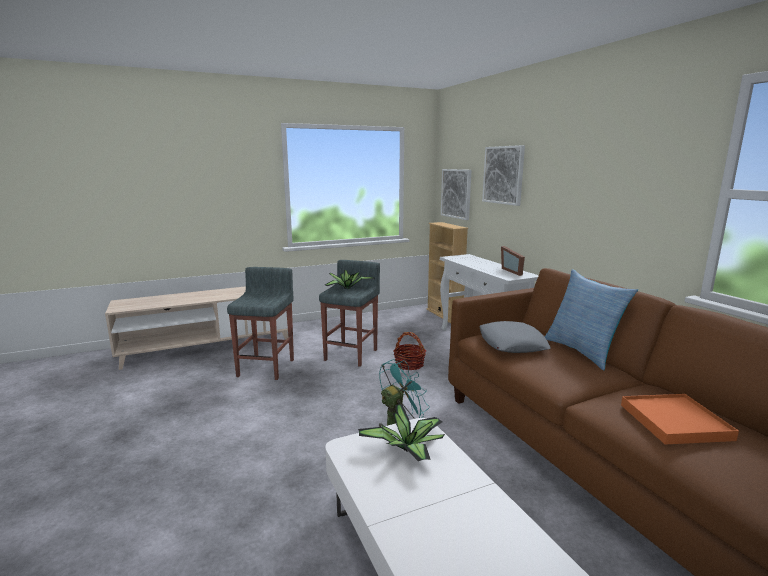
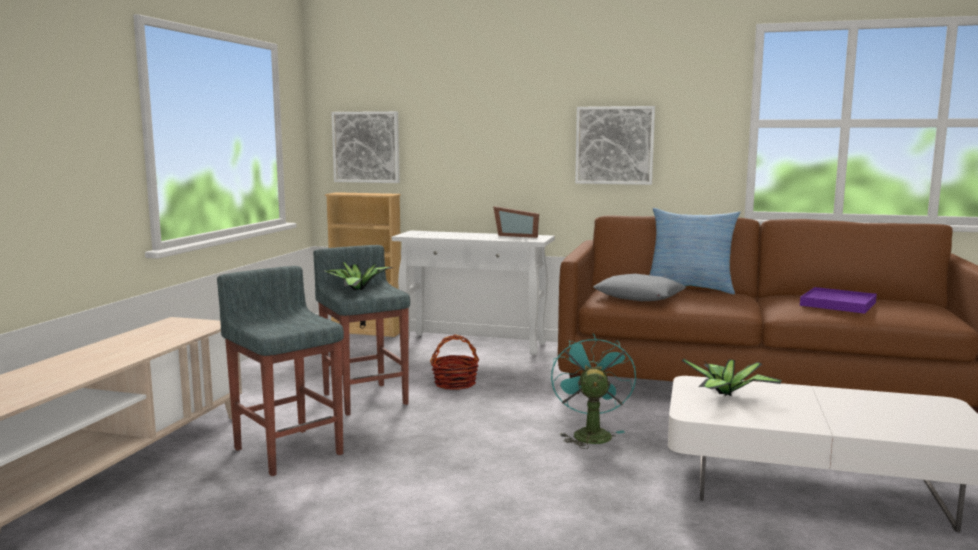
camera: 50 degrees left, 5 degrees down
picture [482,145,525,206] -> picture moved to [575,106,655,185]
orange tray [621,394,739,444] -> purple tray [800,287,877,314]

